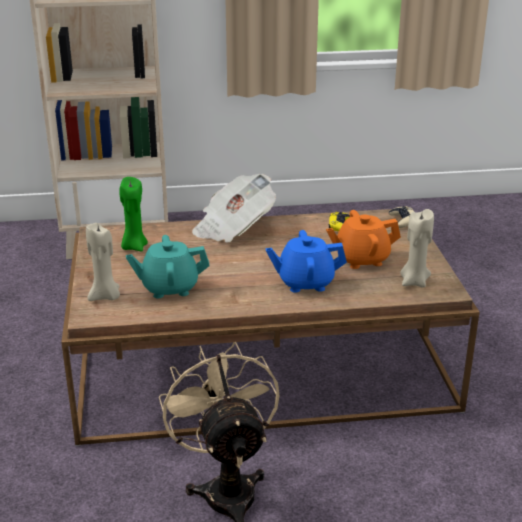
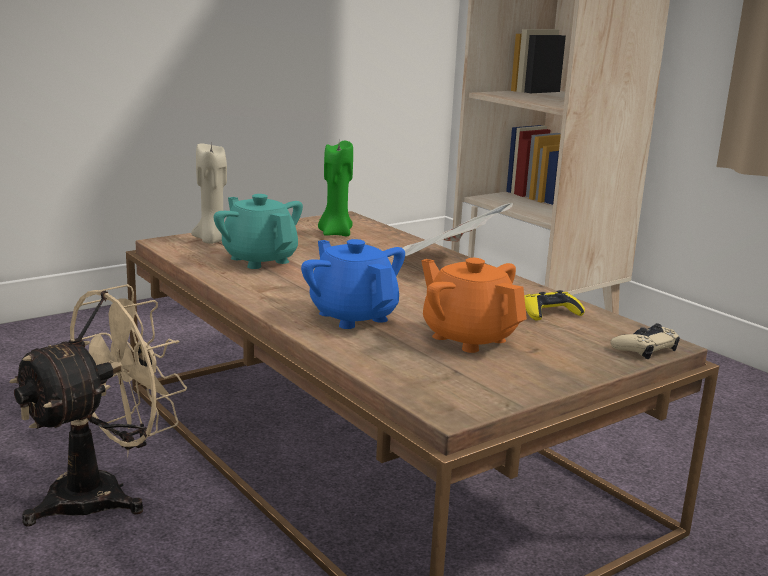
camera: 60 degrees right, 10 degrees down
beige candle [400,209,434,287] -> none

